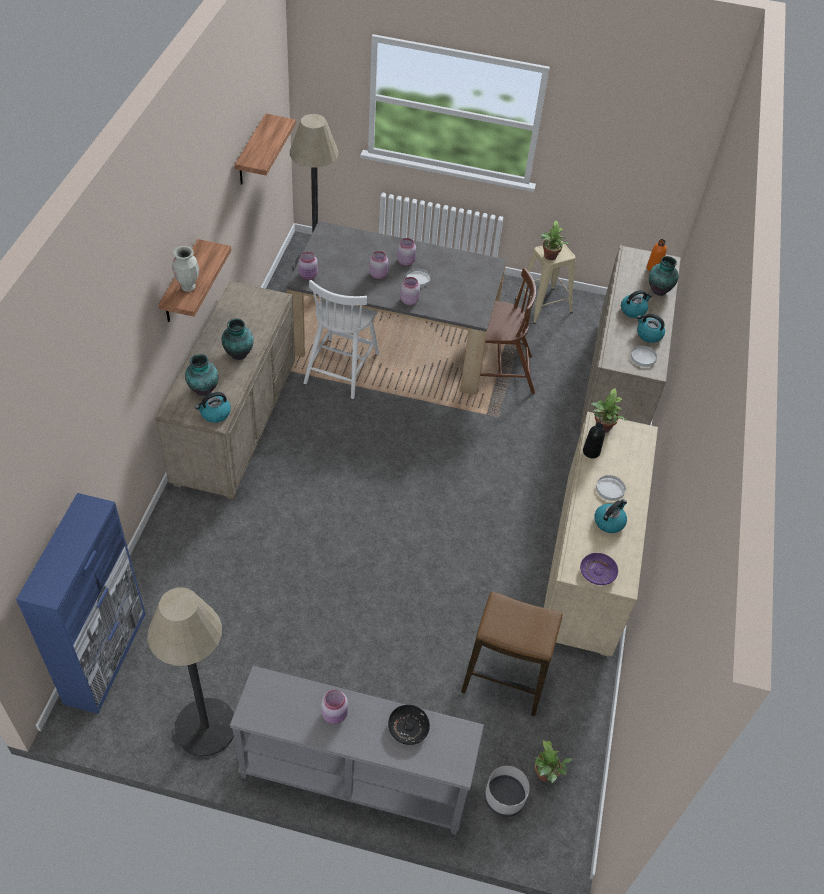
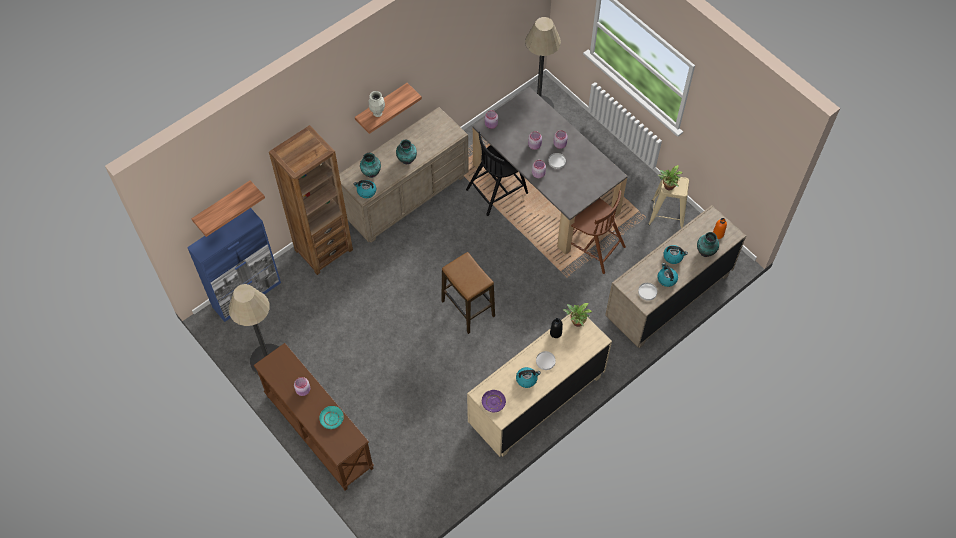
camera: 40 degrees right, 10 degrees up
grey console table [230,666,484,835] -> brown console table [254,343,374,491]
shelf [235,114,296,185] -> shelf moved to [191,180,265,237]
white chair [303,280,379,399] -> black chair [466,132,528,216]
black plate [388,705,430,745] -> turquoise plate [319,406,344,429]
stool [461,592,563,716] -> stool moved to [441,252,495,334]
grey planter [485,766,530,817] -> none
potted plant [535,739,572,783] -> none
none -> brown bookcase [269,125,353,275]

